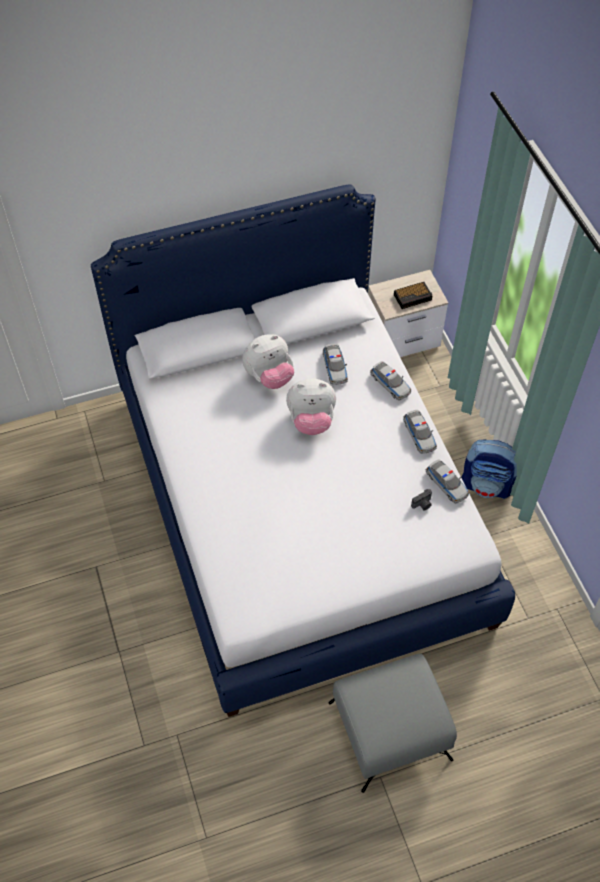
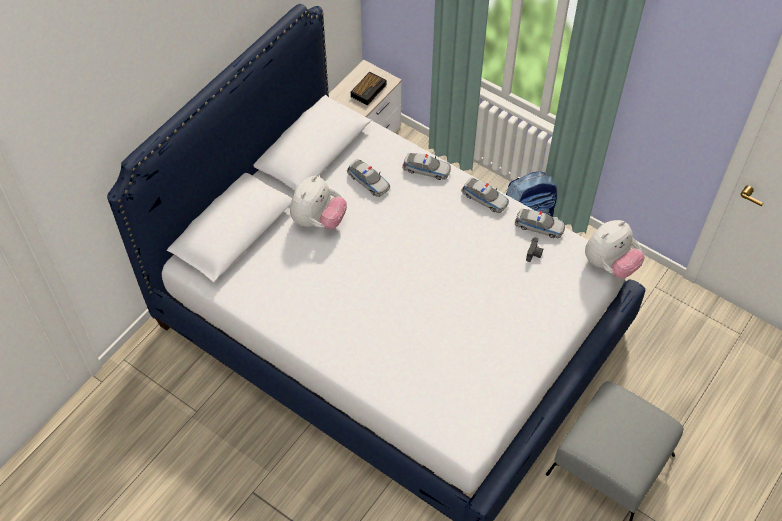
camera: 35 degrees left, 0 degrees up
plush toy [286,378,336,435] -> plush toy moved to [585,220,645,279]

